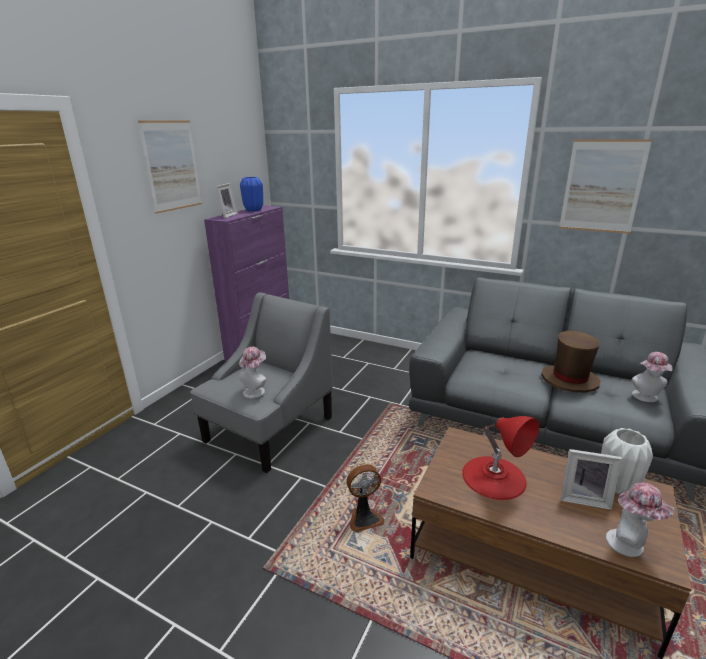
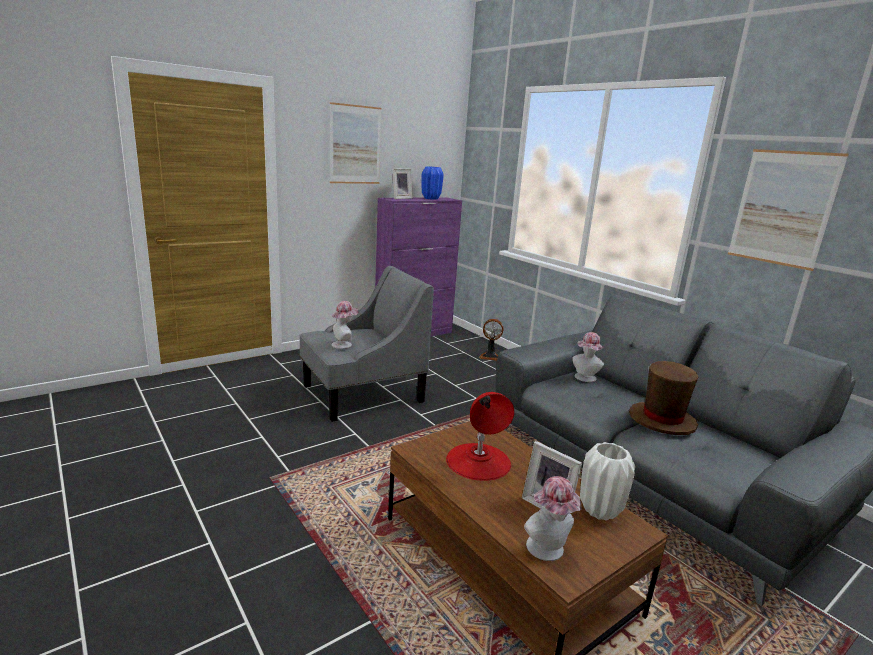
camera: 25 degrees right, 5 degrees down
fan [347,464,384,533] -> fan moved to [479,319,503,361]
hat [631,352,673,402] -> hat moved to [572,332,604,382]

